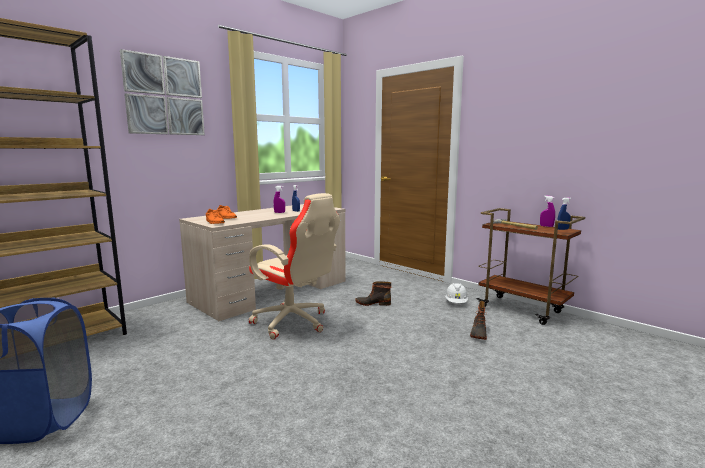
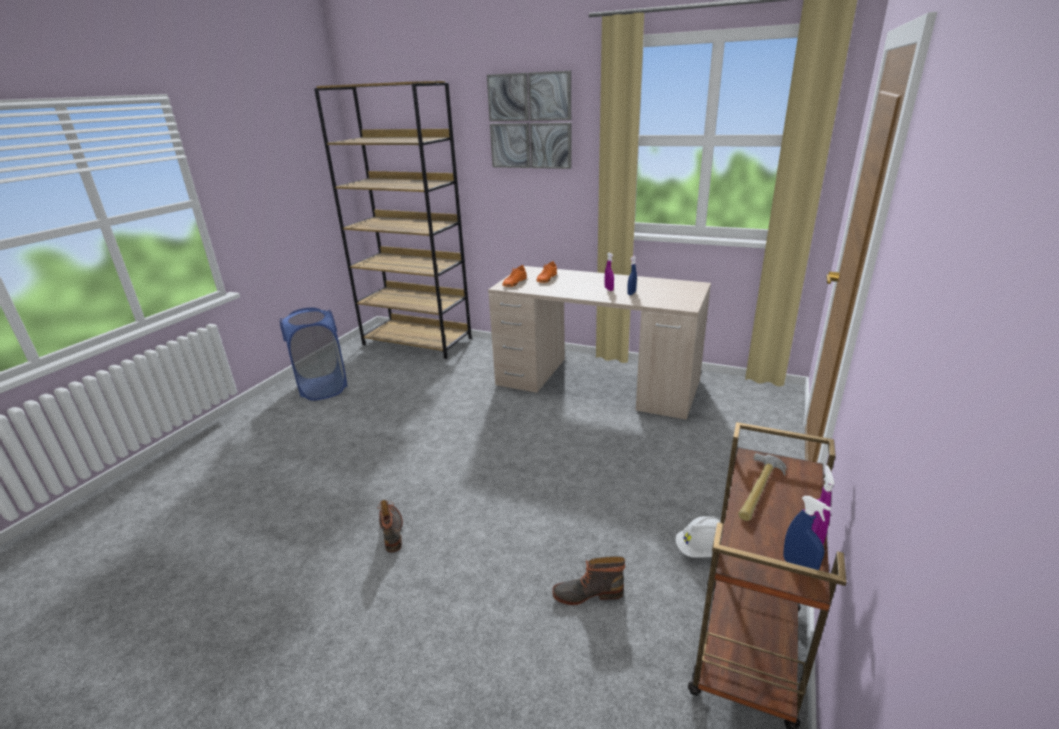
camera: 70 degrees right, 15 degrees up
beige office chair [249,193,340,340] -> none
boot [355,281,391,306] -> boot moved to [377,500,403,552]

